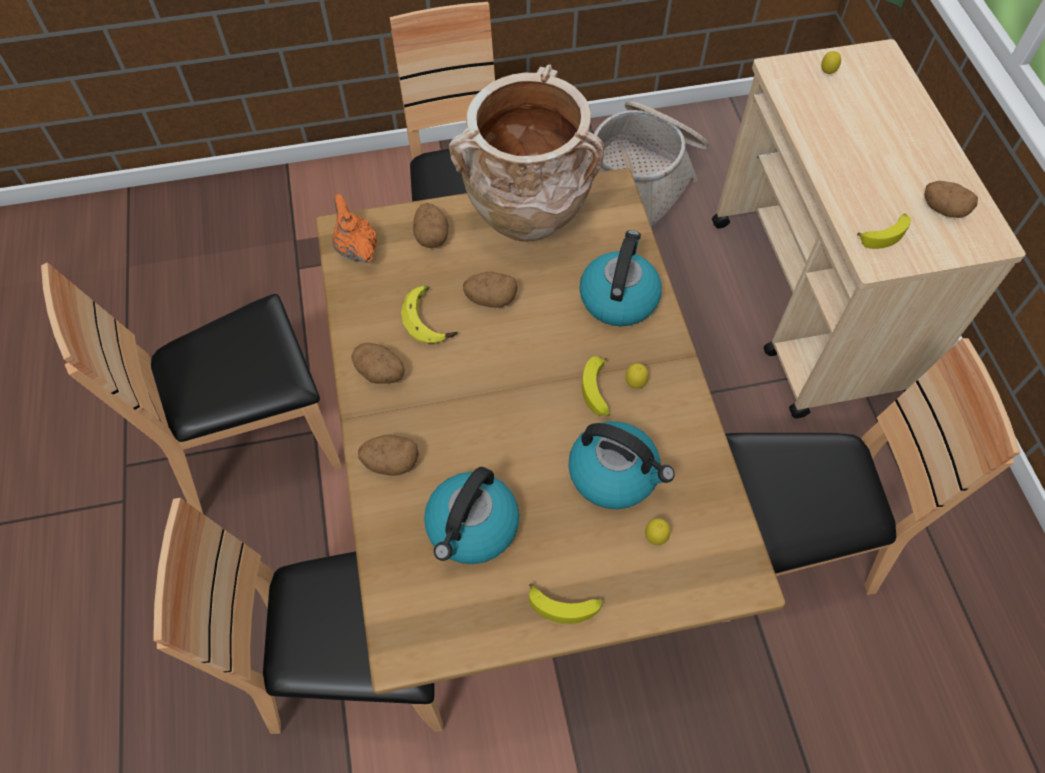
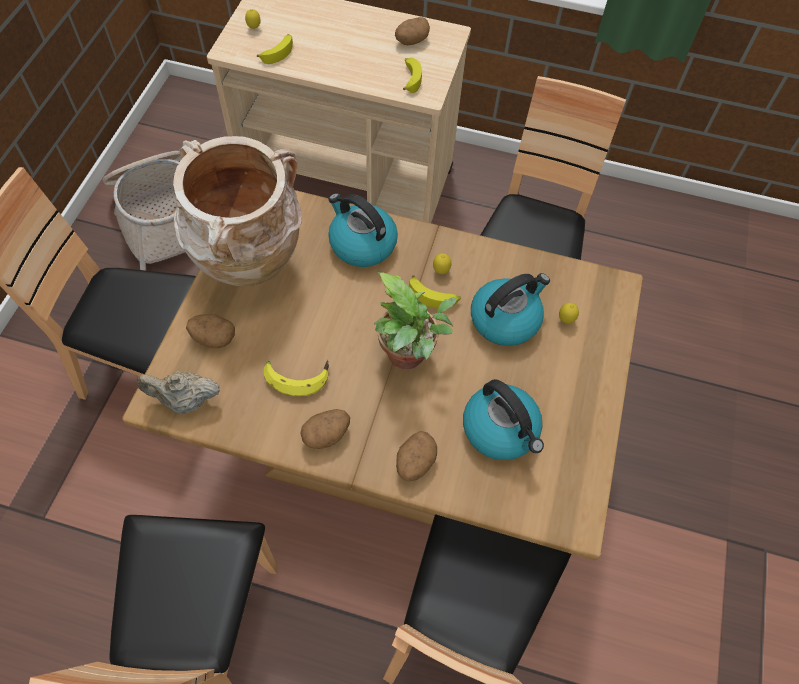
camera: 65 degrees left, 0 degrees up
orange teapot [332,194,377,263] -> beige teapot [137,371,220,414]
potato [463,272,518,308] -> none
banana [529,583,603,624] -> banana moved to [257,34,293,64]
none -> potted plant [374,272,457,369]

